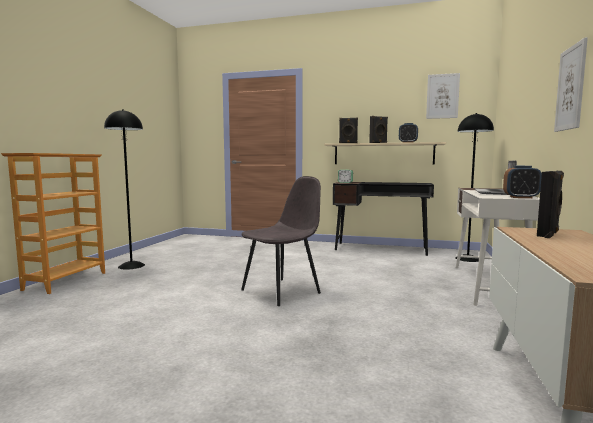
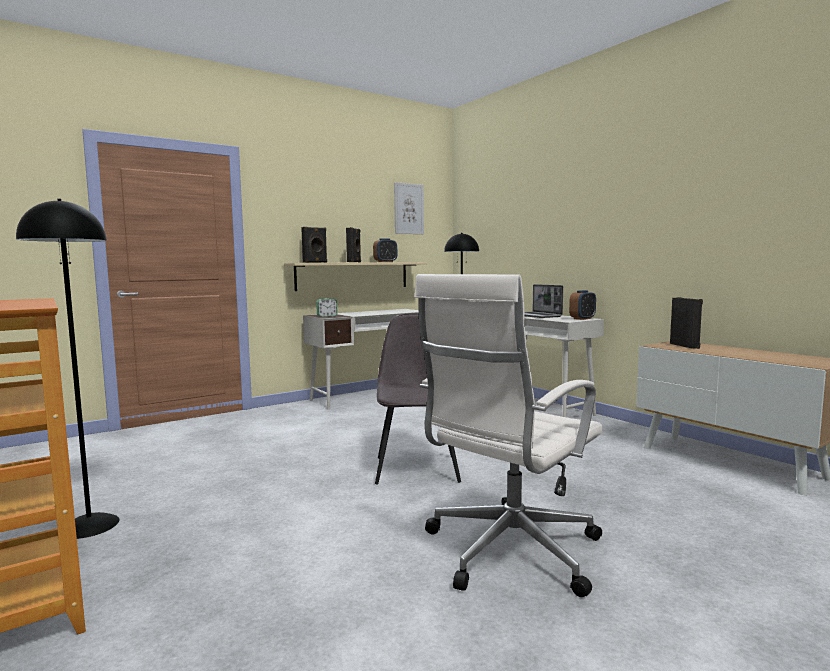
camera: 50 degrees left, 0 degrees up
black desk [333,182,434,256] -> white desk [303,309,419,410]
picture [554,37,588,132] -> none
none -> white office chair [414,274,603,597]

